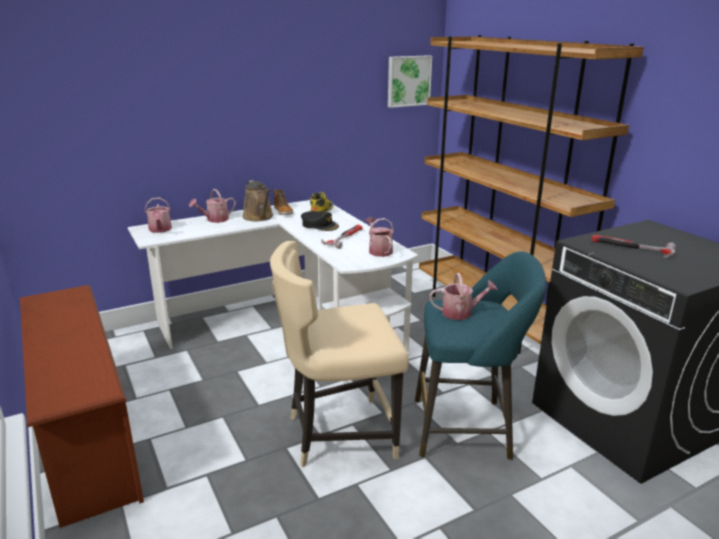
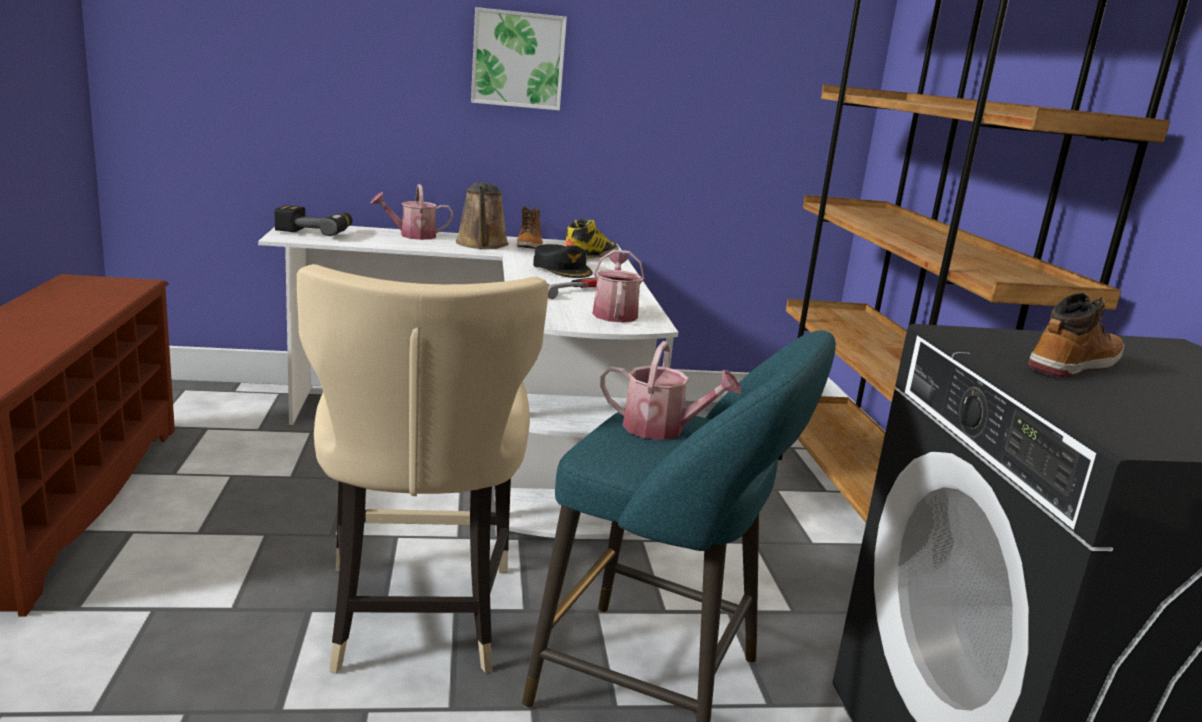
camera: 20 degrees right, 5 degrees down
watering can [145,198,172,233] -> power drill [275,205,353,236]
beige chair [270,241,409,467] -> beige chair turned 105 degrees counterclockwise [297,264,548,674]
picture [388,55,432,108] -> picture moved to [471,7,567,111]
hammer [591,235,676,258] -> boot [1028,293,1124,378]

